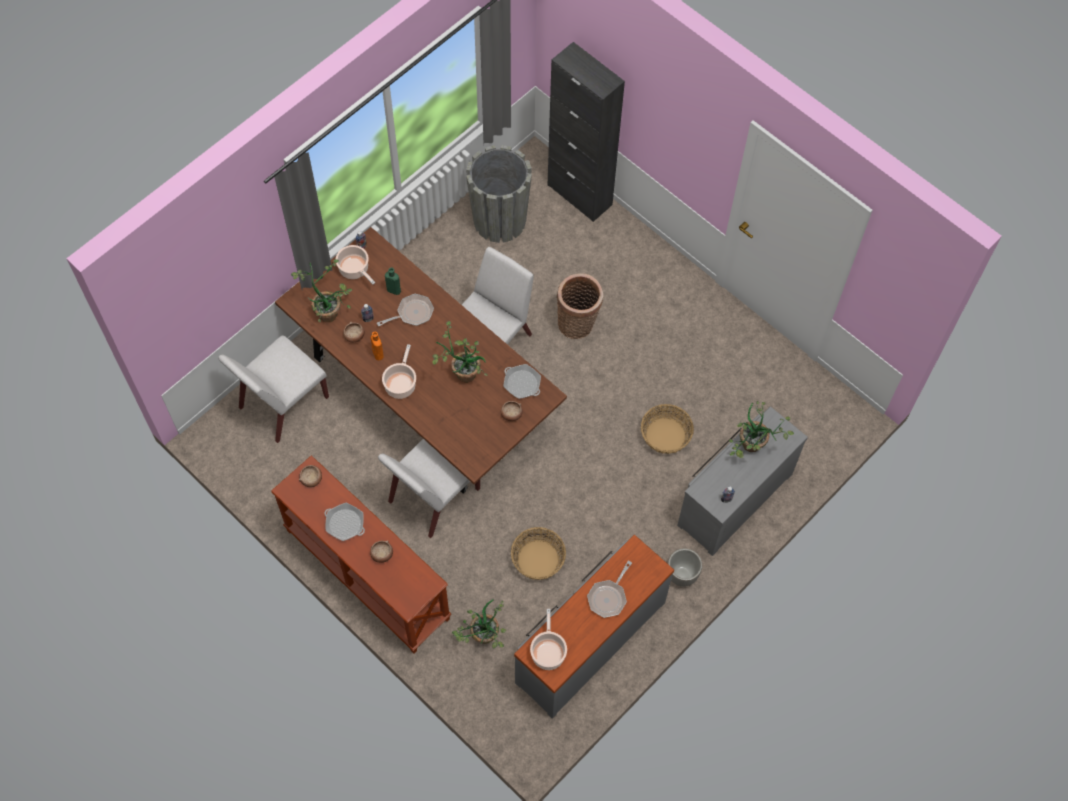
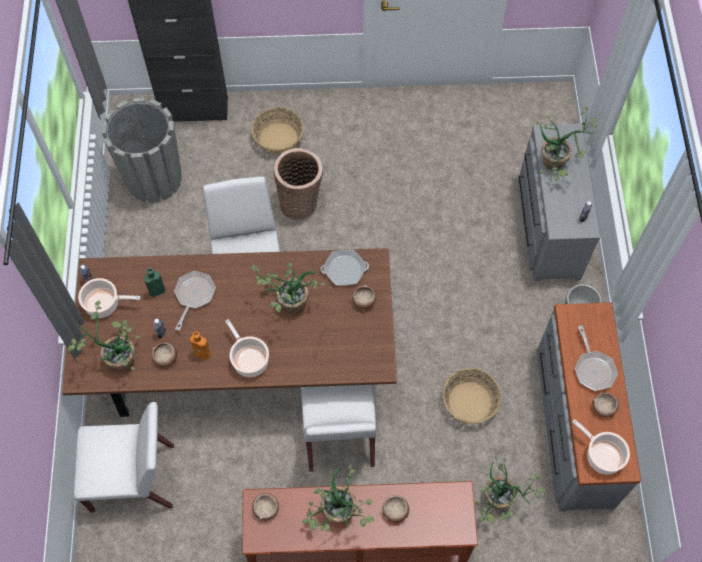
camera: 45 degrees left, 0 degrees up
white chair [218,335,329,443] -> white chair turned 90 degrees counterclockwise [74,402,174,512]
frying pan [325,503,365,541] -> potted plant [302,465,375,531]
basket [641,404,694,454] -> basket moved to [252,107,303,155]
none -> bowl [592,393,619,418]

